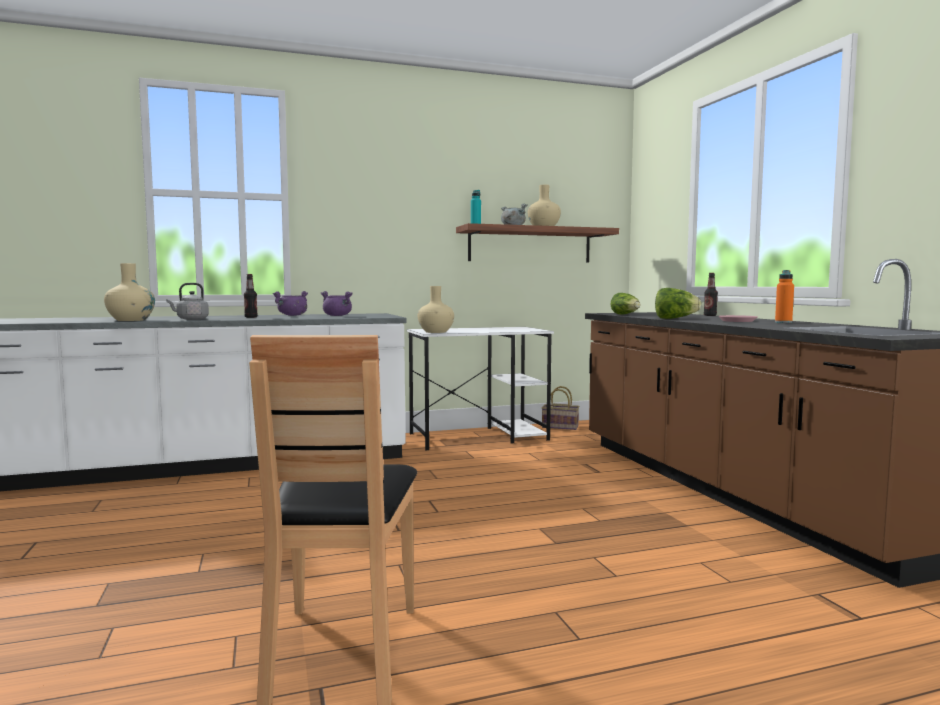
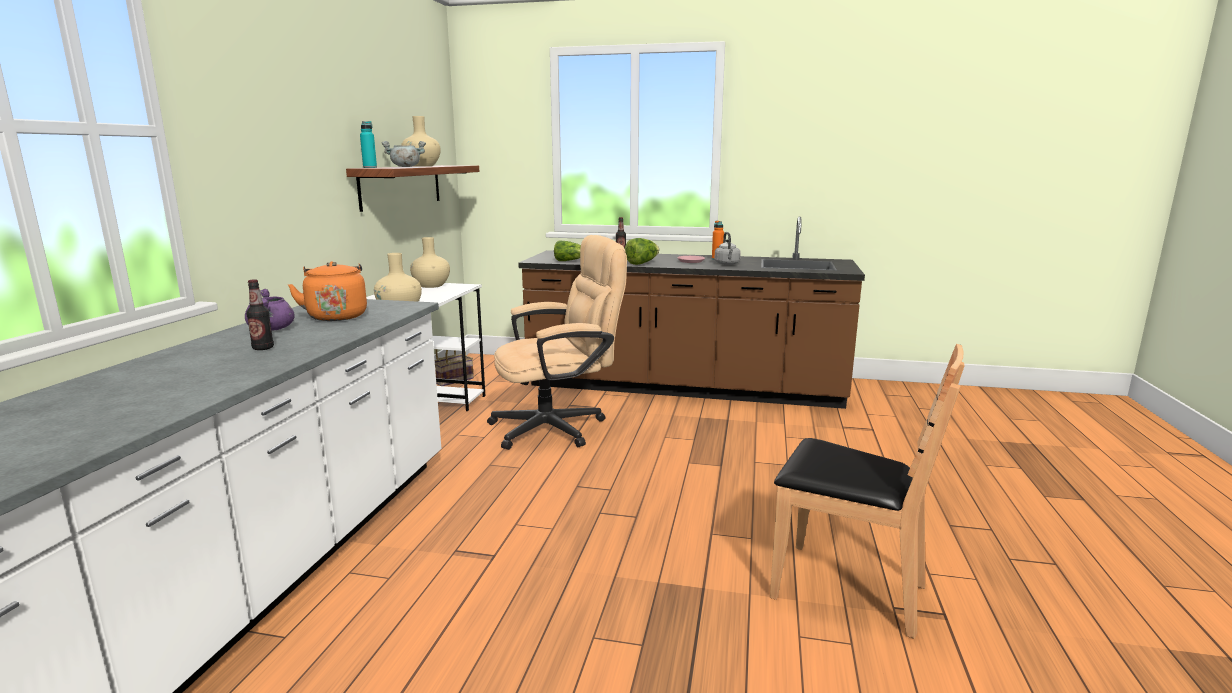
camera: 60 degrees left, 10 degrees up
beige vase [104,263,155,321] -> beige vase moved to [410,237,450,288]
grey kettle [166,283,209,320] -> grey kettle moved to [715,232,741,265]
purple cooking pot [321,291,353,316] -> orange kettle [288,261,367,321]
none -> beige office chair [487,235,627,450]

